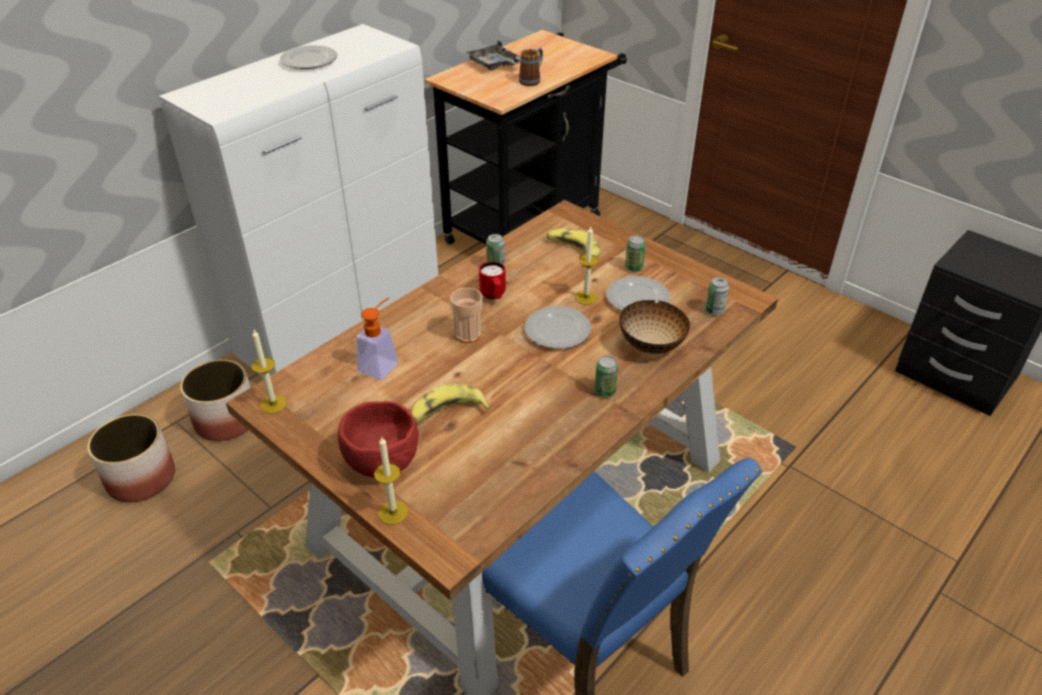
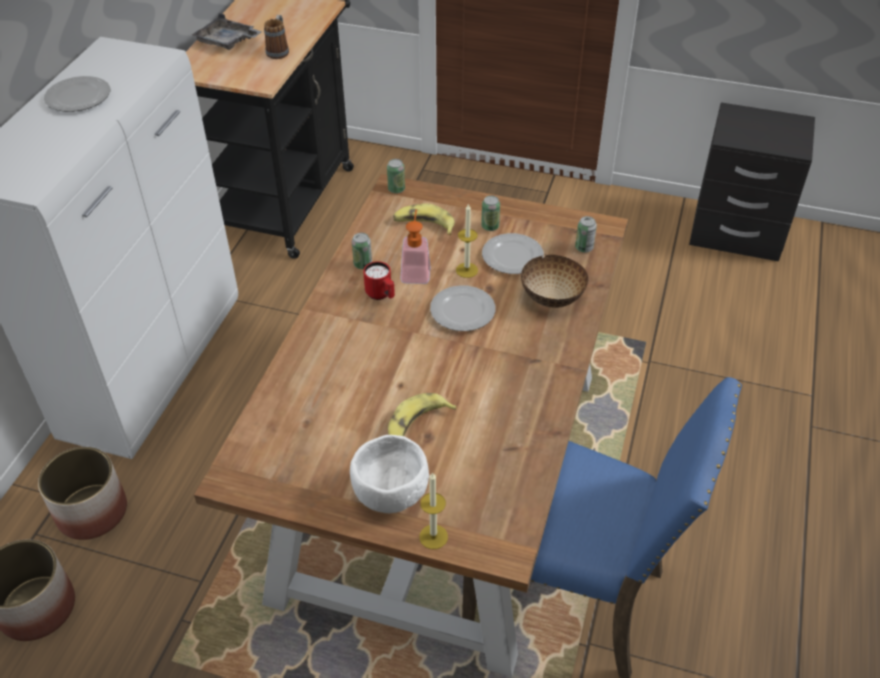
camera: 25 degrees left, 5 degrees up
candle [252,330,287,414] -> none
red bowl [338,401,419,478] -> white bowl [350,435,429,513]
soap dispenser [356,297,398,380] -> soap dispenser moved to [401,209,431,284]
cup [450,288,482,343] -> none
can [594,356,618,397] -> can moved to [387,159,405,194]

